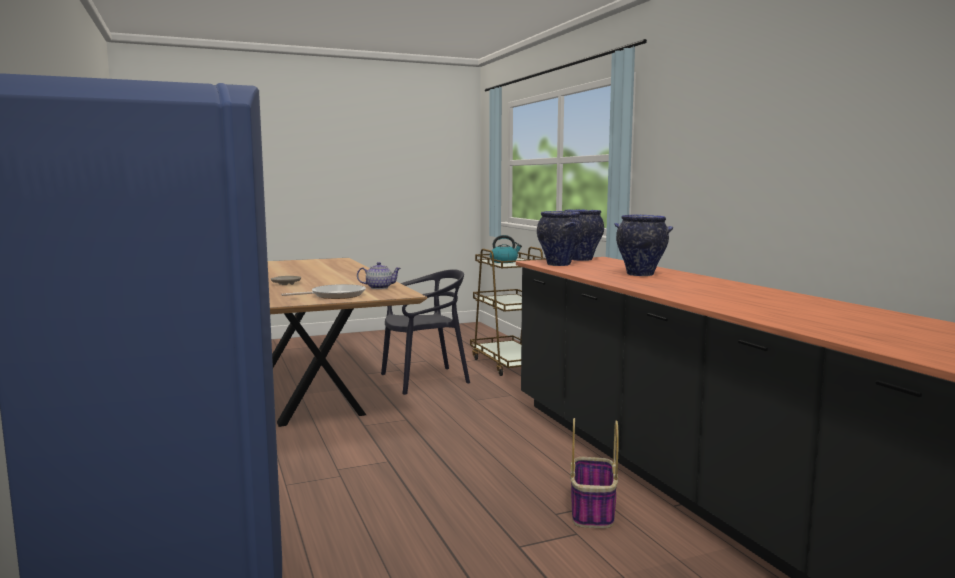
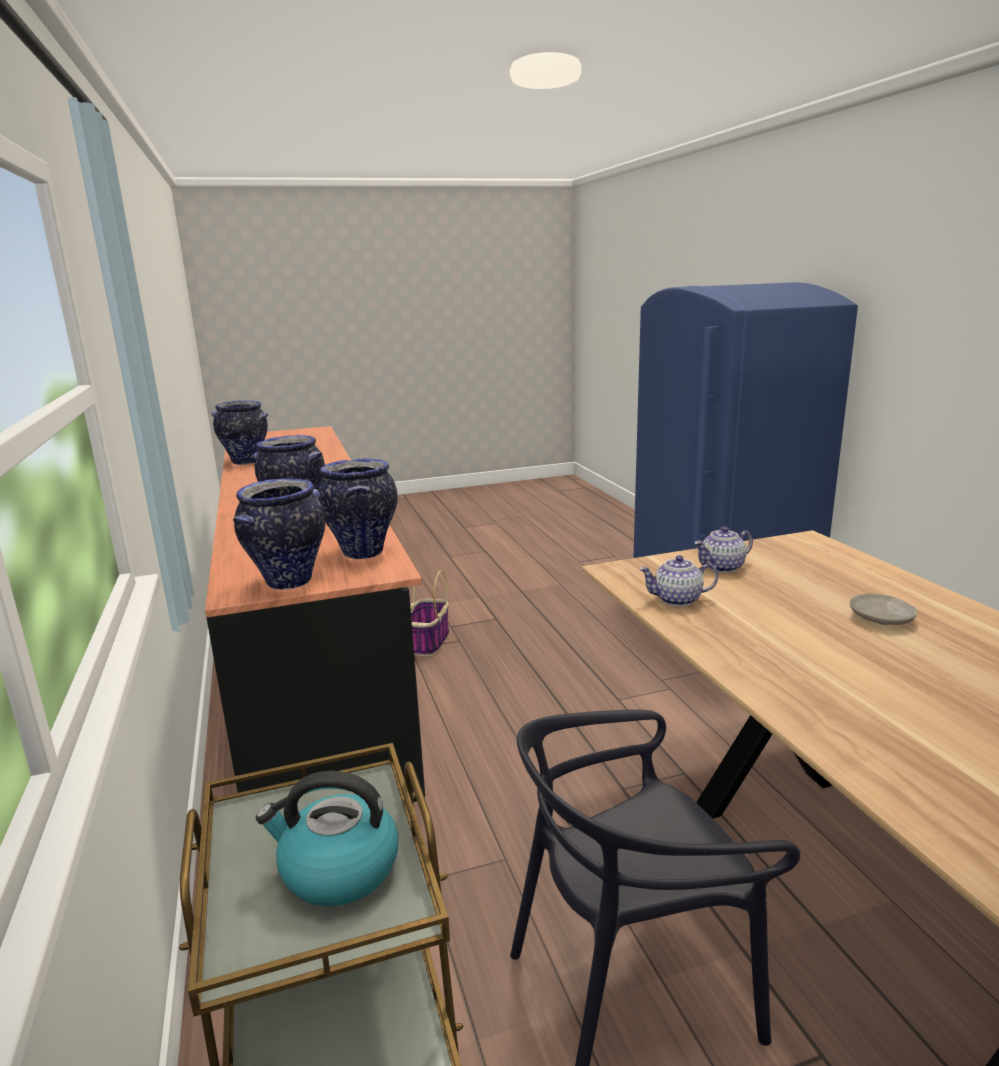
camera: 175 degrees left, 10 degrees up
frying pan [281,284,366,299] -> teapot [694,527,753,573]
none -> vase [211,400,269,465]

